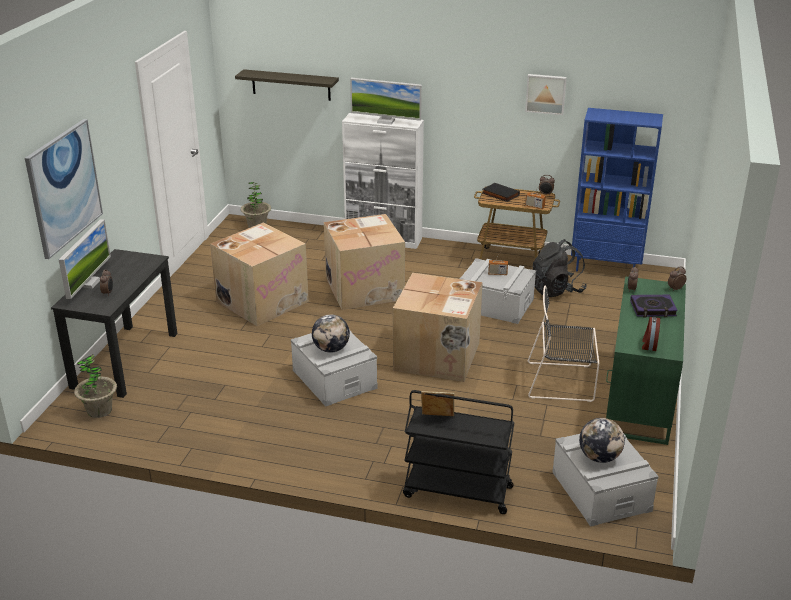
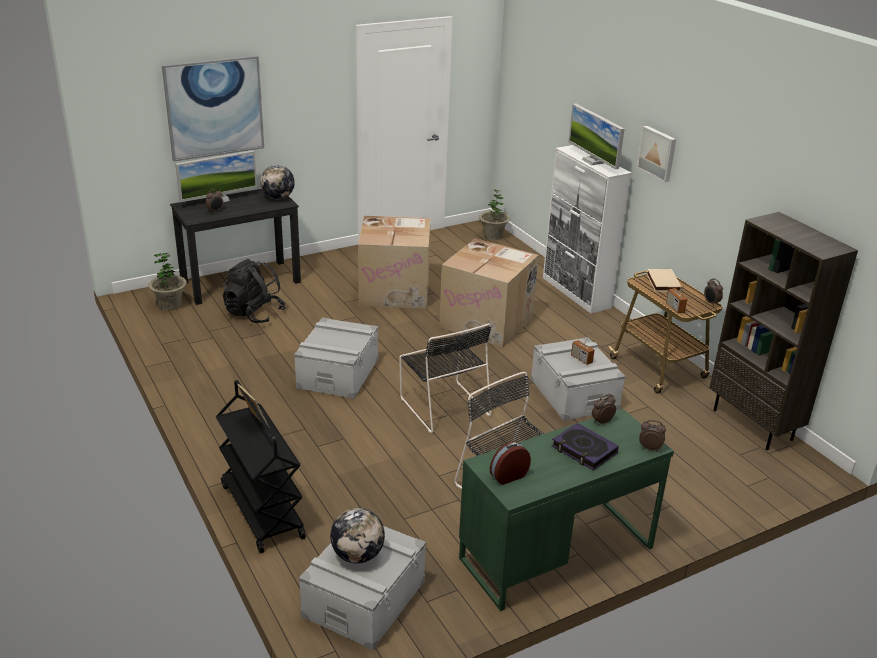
camera: 45 degrees right, 0 degrees up
shelf [235,69,339,101] -> none
globe [312,314,350,353] -> globe moved to [260,165,295,199]
cardboard box [393,273,483,382] -> black chair [399,323,491,433]
black book [483,183,520,202] -> beige book [647,269,681,292]
picture [525,74,567,115] -> picture moved to [637,126,676,182]
black backpack [533,239,586,297] -> black backpack moved to [223,259,286,323]
blue bookcase [571,108,663,271] -> brown bookcase [709,212,858,450]

